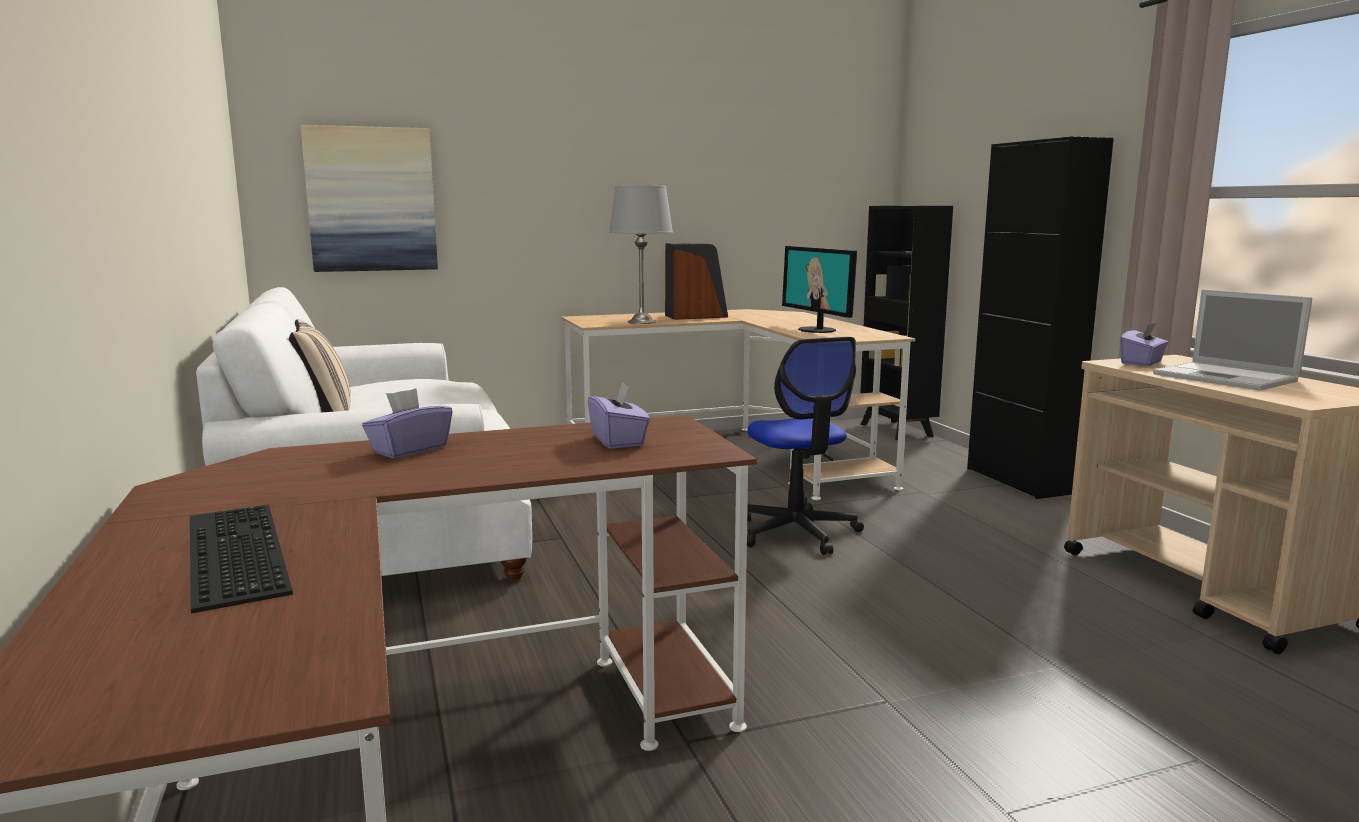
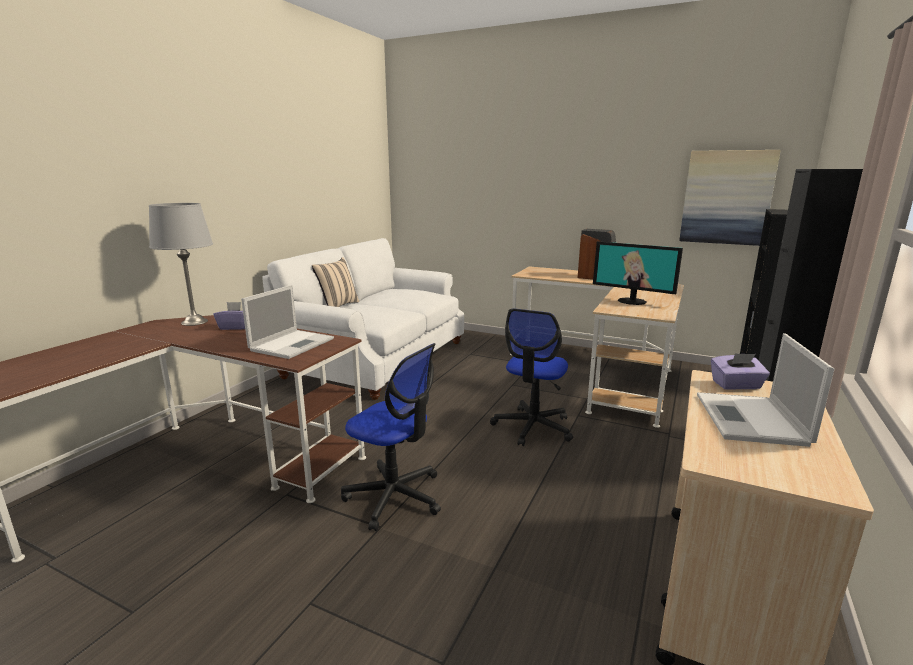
camera: 45 degrees right, 5 degrees up
keyboard [190,505,293,613] -> none
picture [301,125,438,272] -> picture moved to [679,150,781,246]
purple tissue box [588,381,650,449] -> laptop [241,285,334,359]
grey table lamp [609,185,673,324] -> grey table lamp moved to [149,203,213,326]
monitor [782,246,857,333] -> monitor turned 75 degrees counterclockwise [593,241,683,305]
none -> office chair [341,343,441,531]

